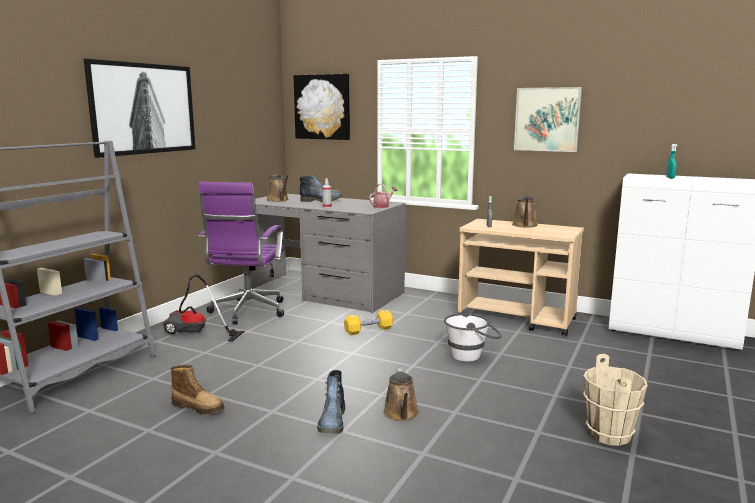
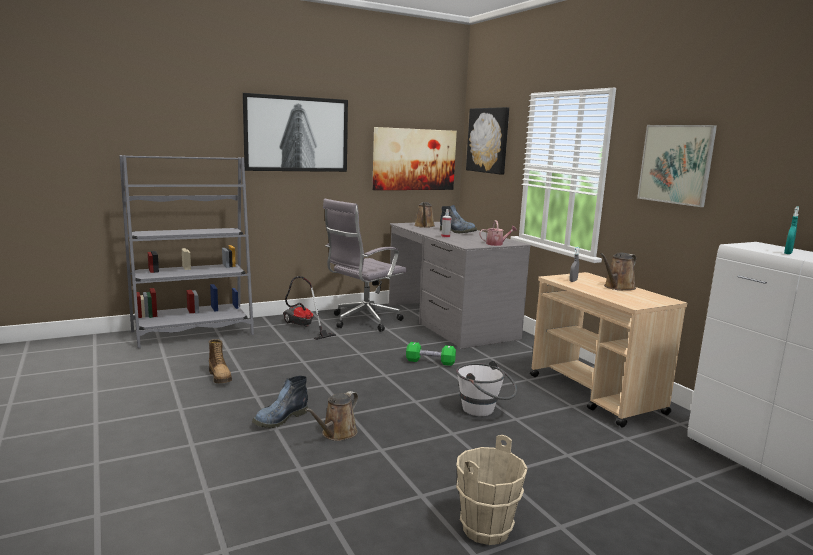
camera: 35 degrees right, 0 degrees up
purple office chair [198,182,284,324] -> grey office chair [323,199,407,332]
yellow dumbbell [344,310,393,335] -> green dumbbell [406,342,456,366]
none -> picture [372,127,457,190]

